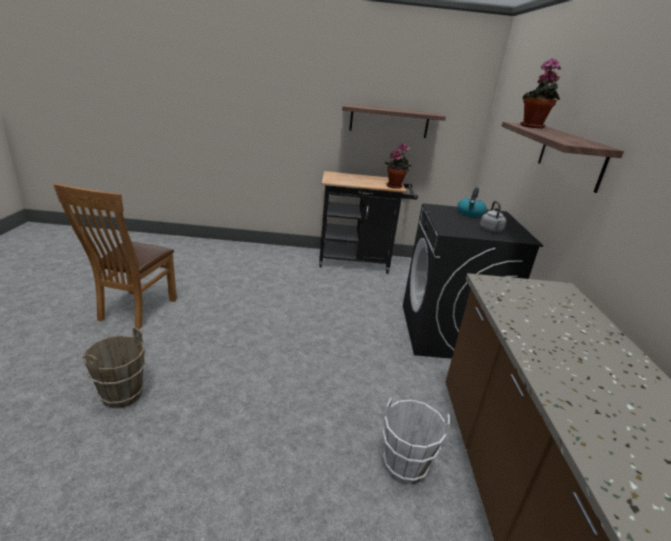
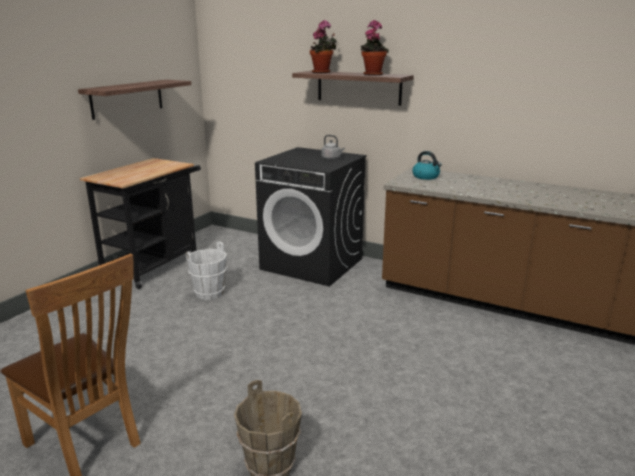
camera: 60 degrees left, 5 degrees down
white bucket [383,398,450,485] -> white bucket moved to [186,241,227,300]
potted plant [385,144,411,189] -> potted plant moved to [361,20,389,76]
kettle [458,187,486,218] -> kettle moved to [412,151,442,180]

